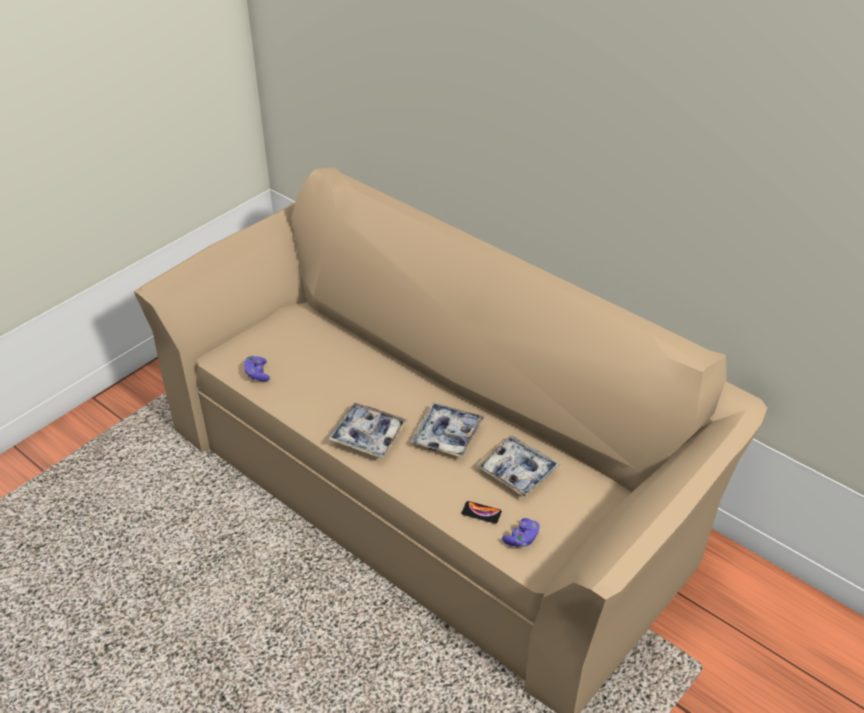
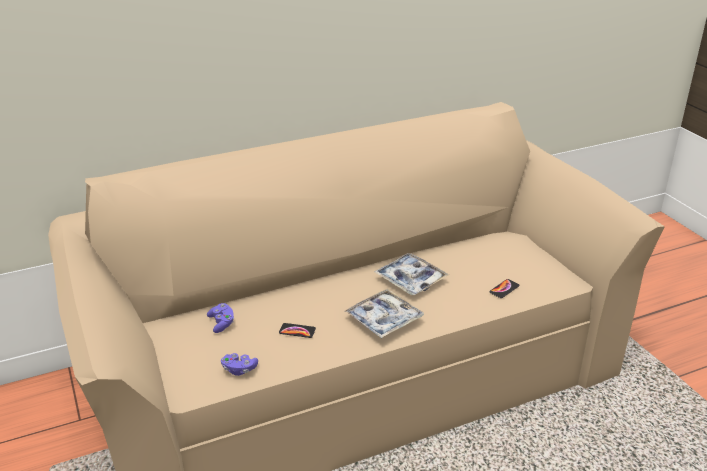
camera: 65 degrees left, 10 degrees down
tray [475,436,560,498] -> none
purple game controller [502,518,540,547] -> purple game controller moved to [207,303,234,333]
none -> phone [279,323,316,338]

